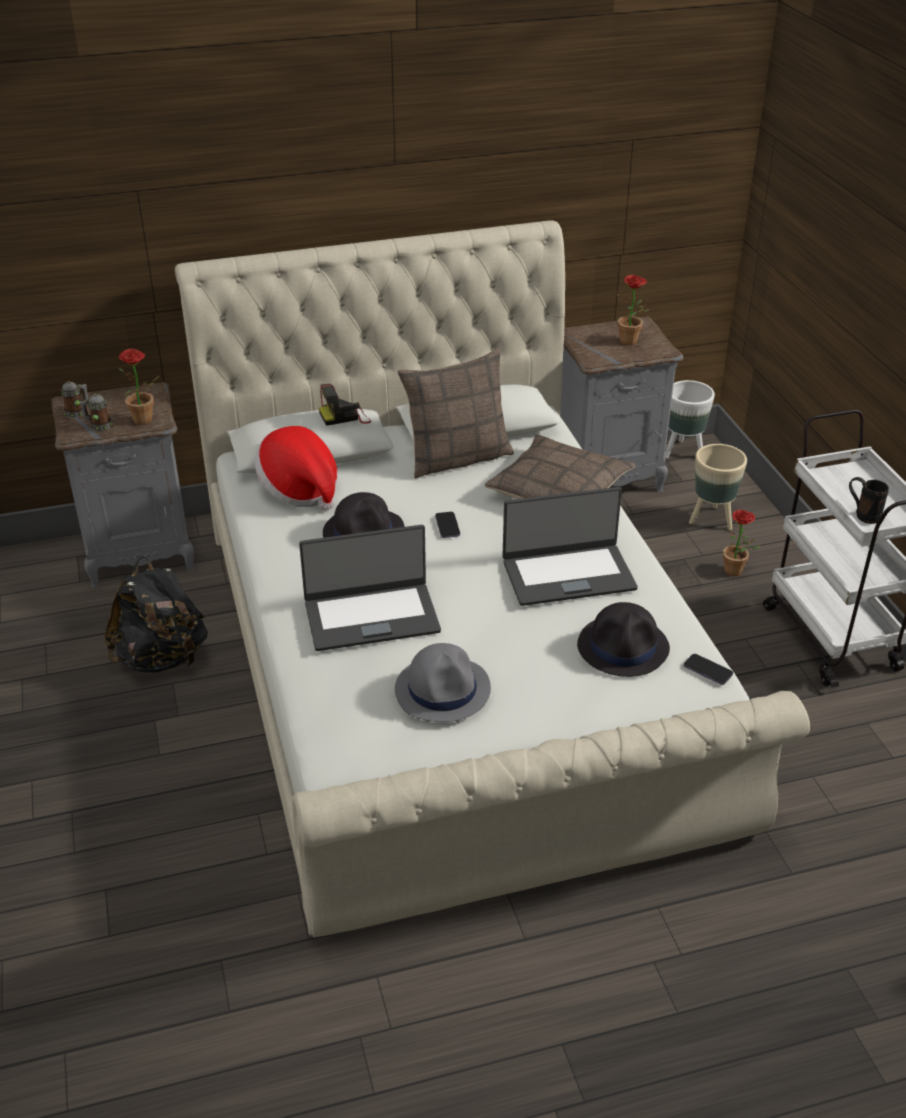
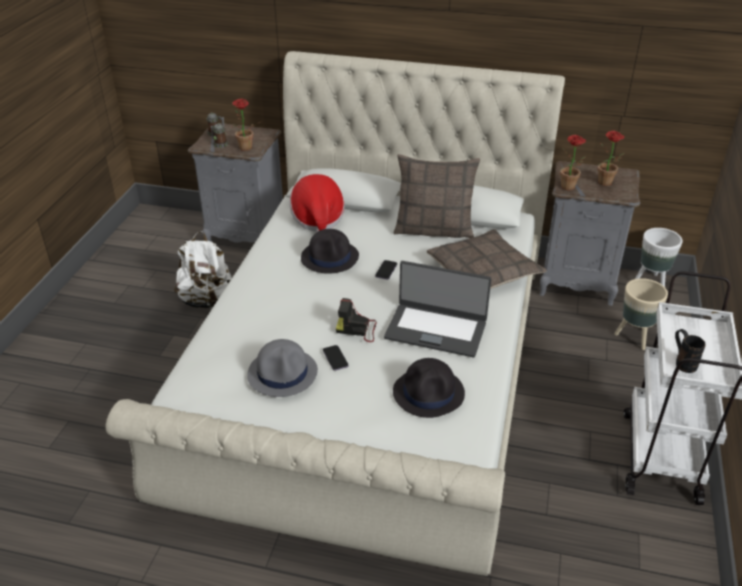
camera: 30 degrees right, 0 degrees up
black backpack [104,556,208,673] -> white backpack [174,231,232,308]
laptop [299,525,441,651] -> none
camera [319,384,371,426] -> camera moved to [336,298,377,342]
phone [684,654,733,685] -> phone moved to [323,345,348,371]
potted plant [723,510,761,576] -> potted plant moved to [560,135,586,190]

